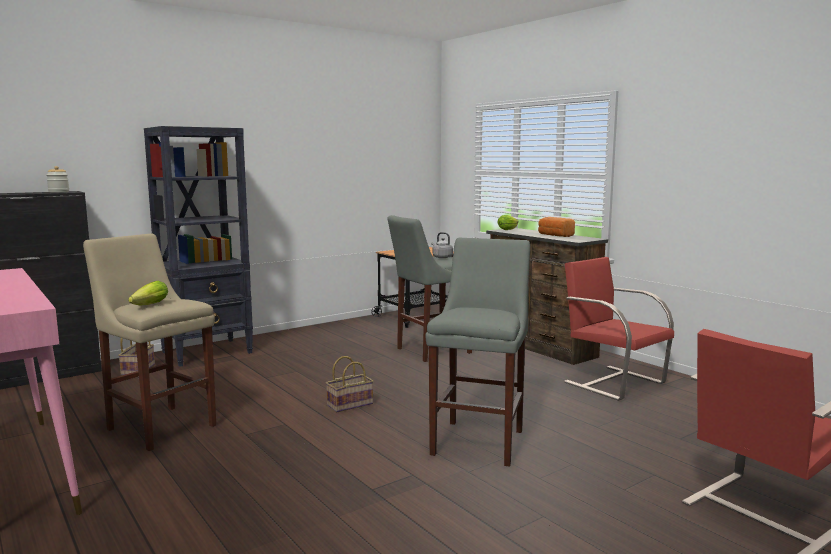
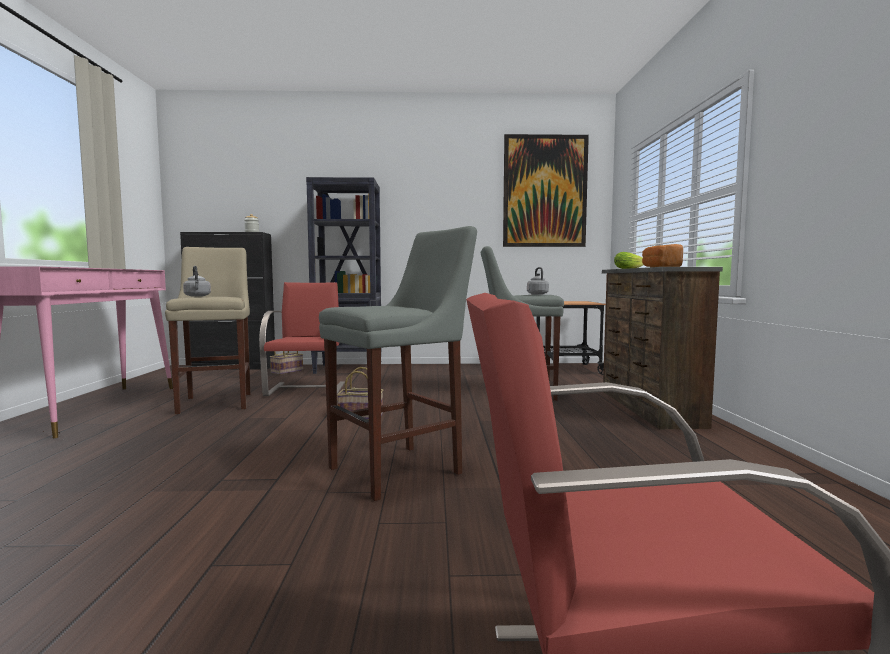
camera: 35 degrees right, 5 degrees down
lettuce [128,281,168,305] -> grey kettle [183,266,211,297]
red chair [564,257,674,401] -> red chair moved to [259,282,345,396]
none -> picture [503,134,589,247]

